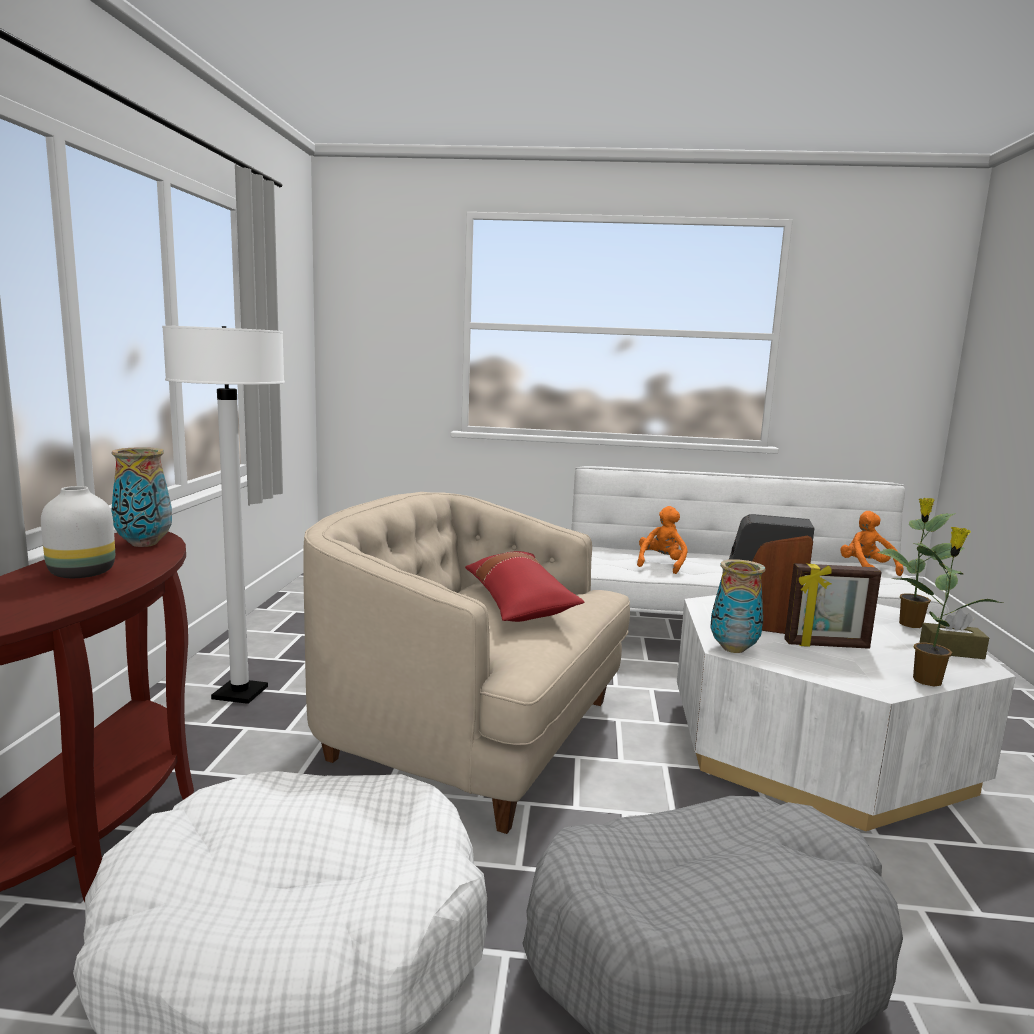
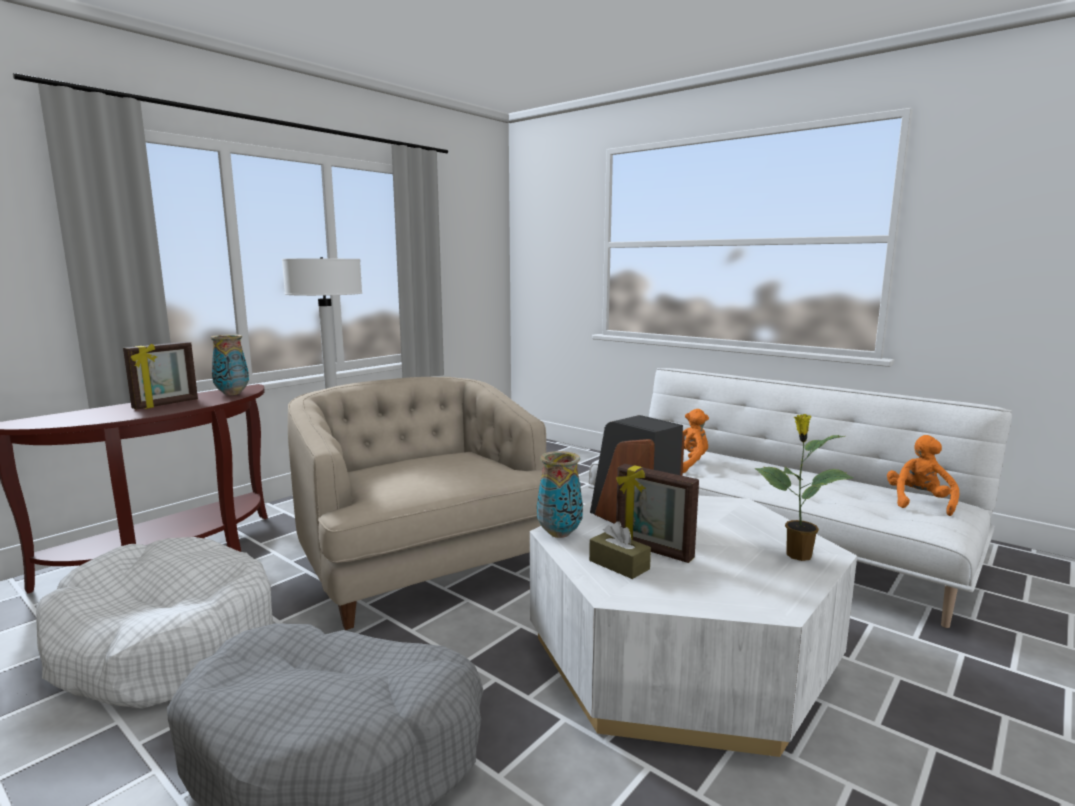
camera: 35 degrees right, 0 degrees up
white vase [41,486,115,578] -> picture frame [123,342,198,409]
red pillow [465,551,585,622] -> none
potted plant [891,527,1003,686] -> none
brown tissue box [919,609,989,659] -> brown tissue box moved to [589,521,651,579]

